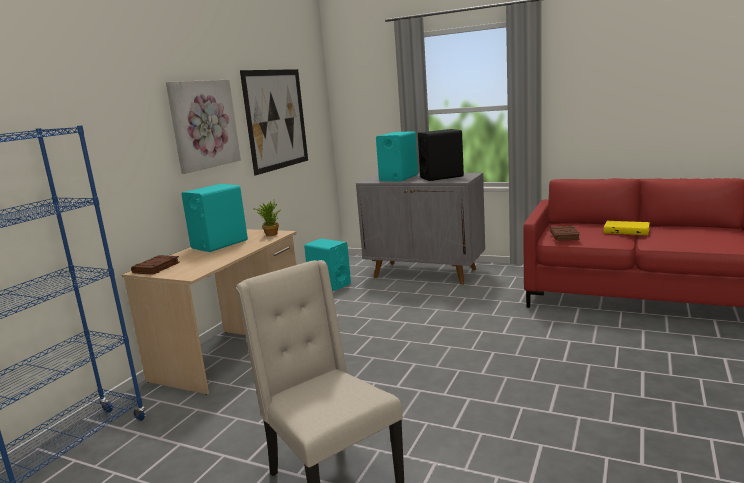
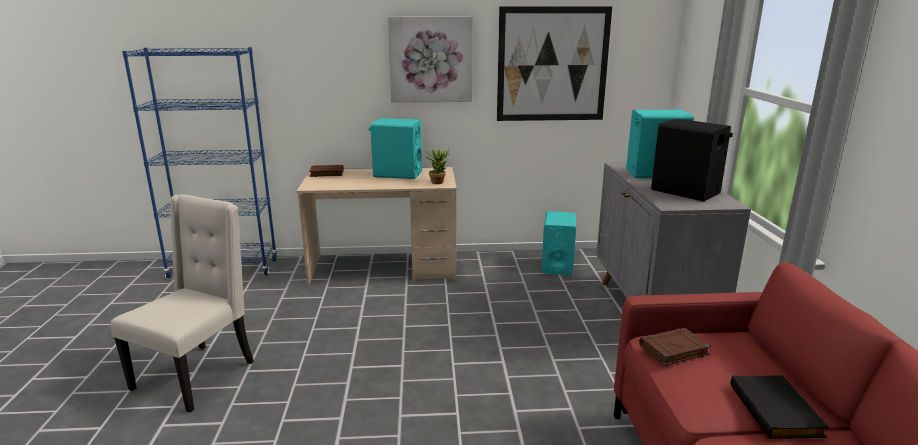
camera: 60 degrees right, 5 degrees up
yellow book [604,221,650,235] -> black book [730,375,829,439]

